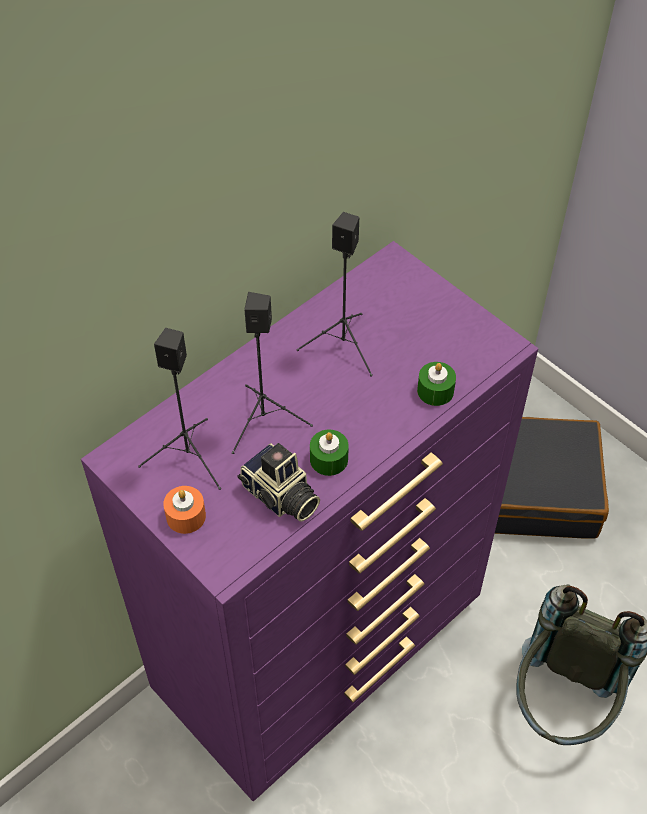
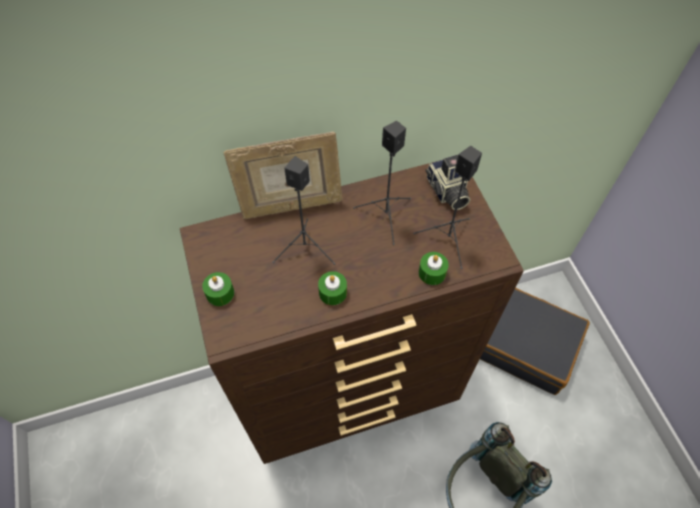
camera: 25 degrees right, 5 degrees up
purple dresser [81,241,538,801] -> brown dresser [180,160,524,464]
black speaker [138,328,221,490] -> black speaker moved to [413,146,482,269]
orange candle [163,486,206,534] -> green candle [202,272,234,306]
camera [238,443,320,522] -> camera moved to [425,155,471,210]
none -> picture frame [224,132,343,219]

